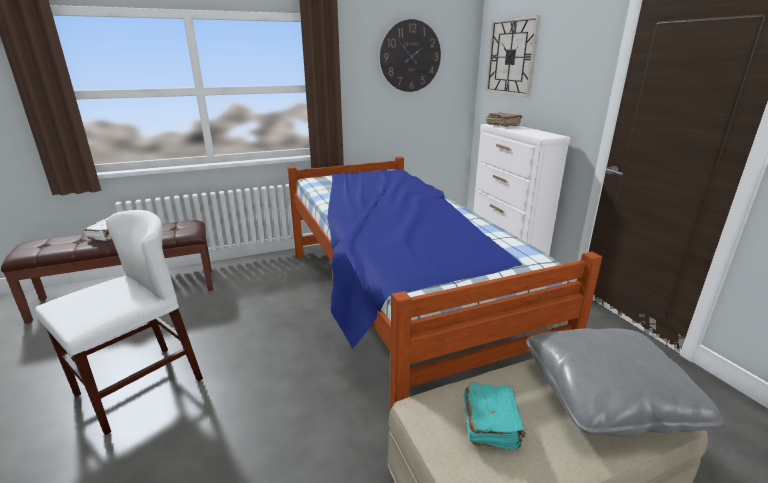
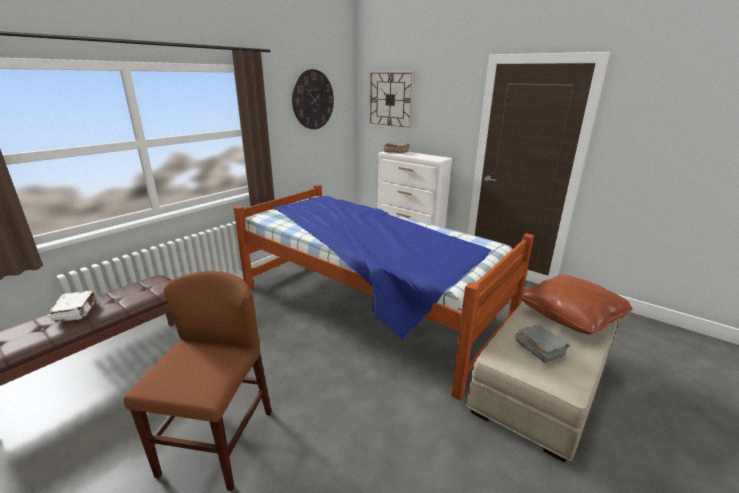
camera: 30 degrees left, 0 degrees up
white chair [35,210,203,435] -> brown chair [123,271,272,491]
turquoise book [463,383,526,449] -> grey book [515,324,570,363]
grey pillow [526,328,724,437] -> brown pillow [519,275,633,335]

